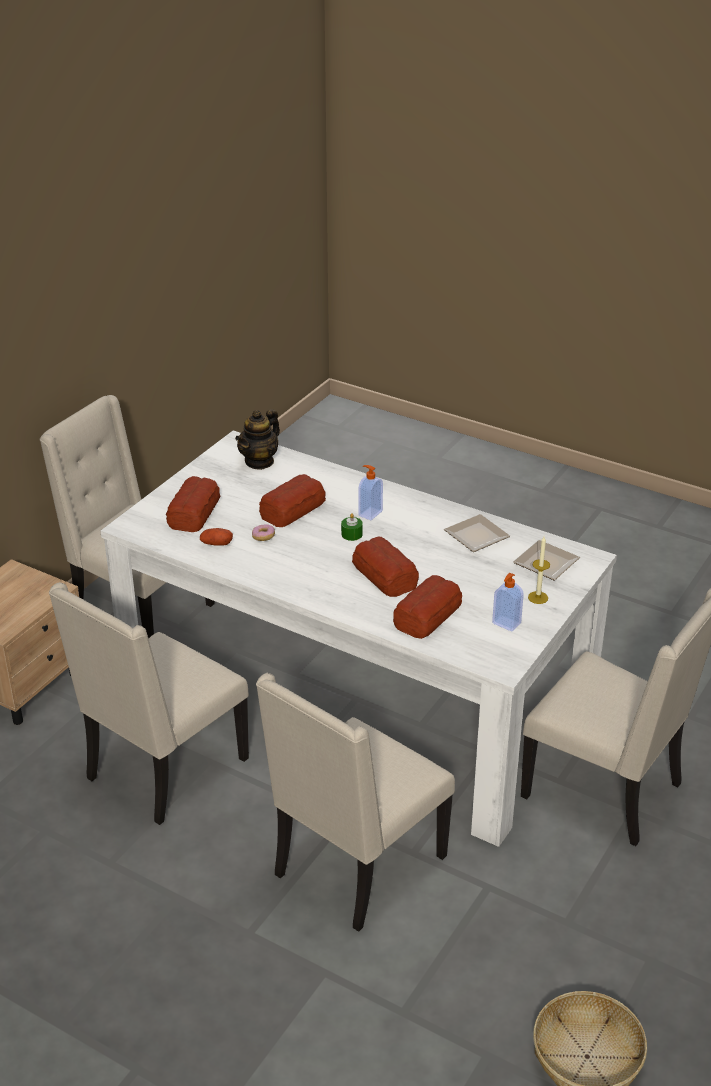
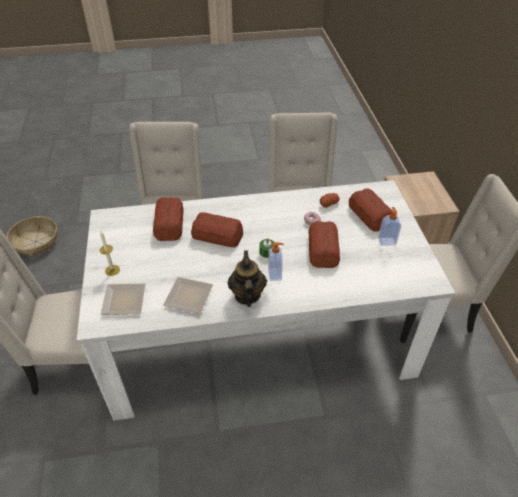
camera: 140 degrees right, 10 degrees up
teapot [235,409,280,470] -> teapot moved to [228,250,267,307]
soap dispenser [492,573,524,632] -> soap dispenser moved to [378,207,401,246]

